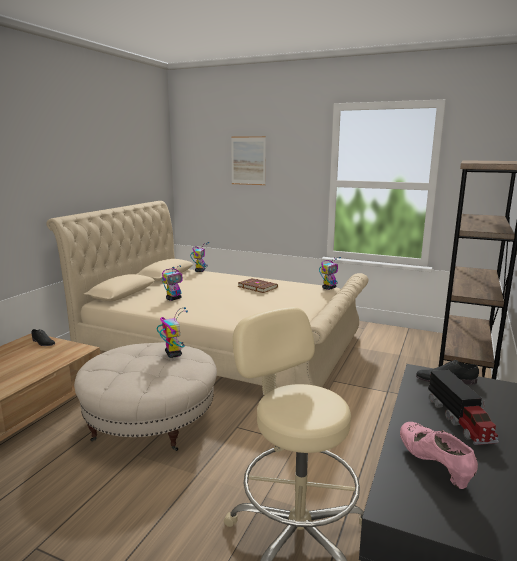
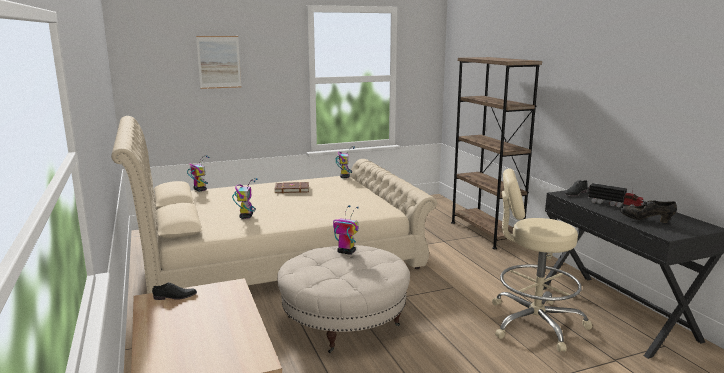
camera: 45 degrees left, 0 degrees up
pink shoe [400,422,478,489] -> black shoe [620,200,677,223]

